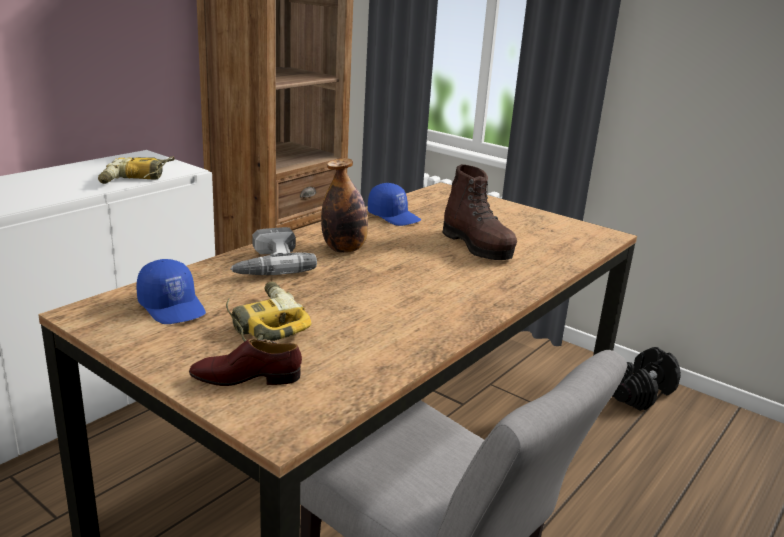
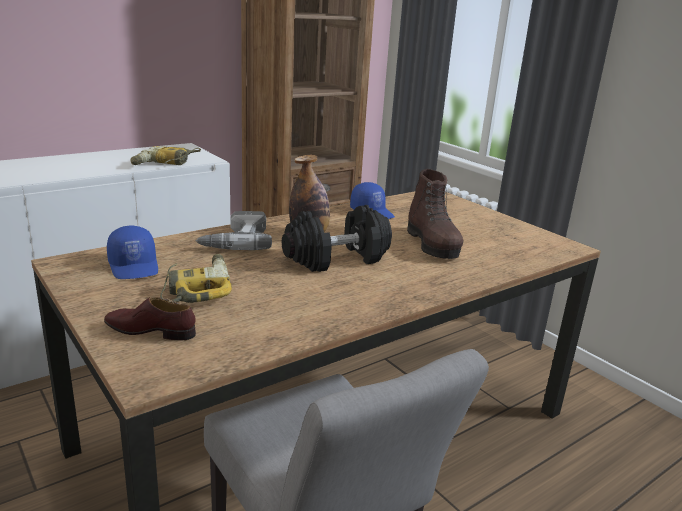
camera: 15 degrees right, 0 degrees up
black dumbbell [612,347,681,411] -> black dumbbell moved to [282,205,392,272]

